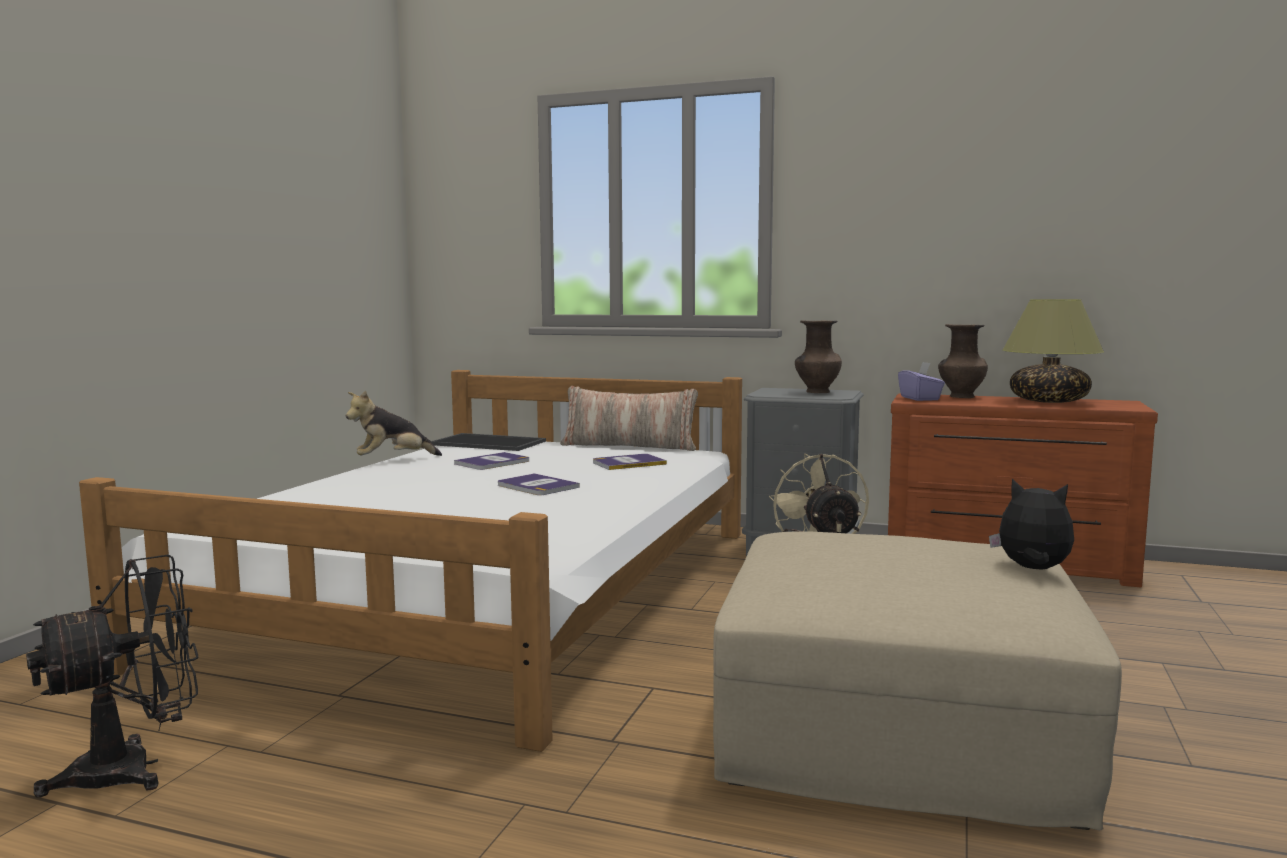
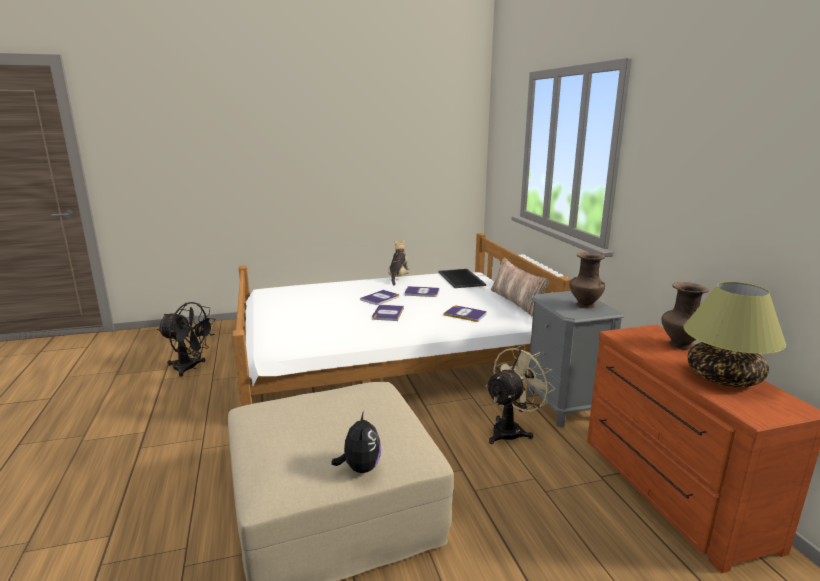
camera: 55 degrees right, 10 degrees up
plush toy [346,391,442,456] -> plush toy turned 75 degrees clockwise [388,240,410,285]
purple tissue box [898,362,945,401] -> none
none -> book [360,290,399,305]

